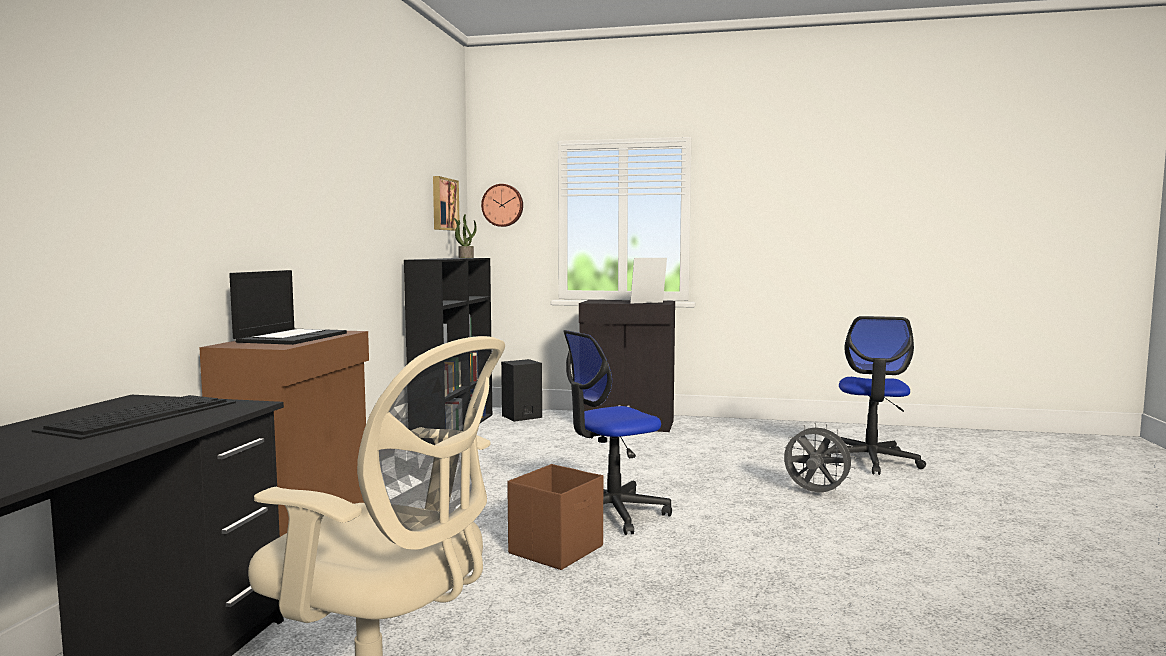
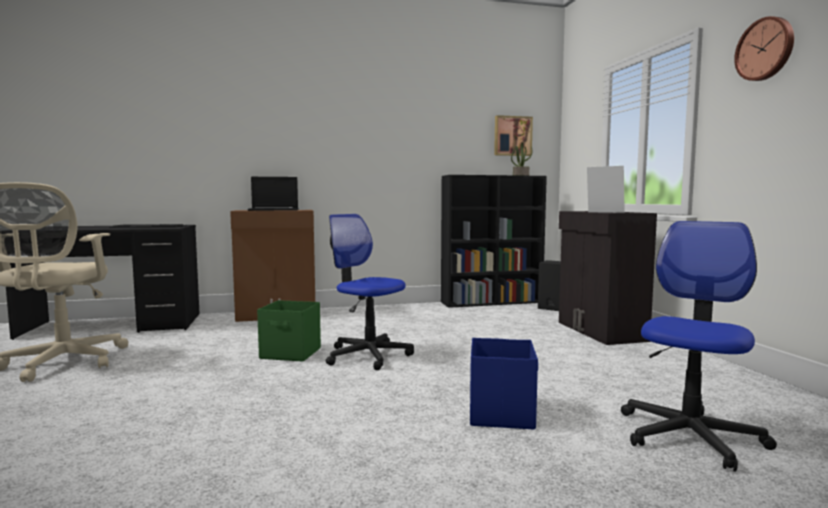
camera: 65 degrees right, 0 degrees up
wall clock [481,184,523,227] -> wall clock moved to [734,16,794,81]
brown storage box [507,464,603,570] -> green storage box [257,300,321,362]
grey fan [784,423,856,493] -> blue storage box [470,338,538,429]
office chair [826,316,926,475] -> office chair turned 135 degrees clockwise [621,221,777,472]

